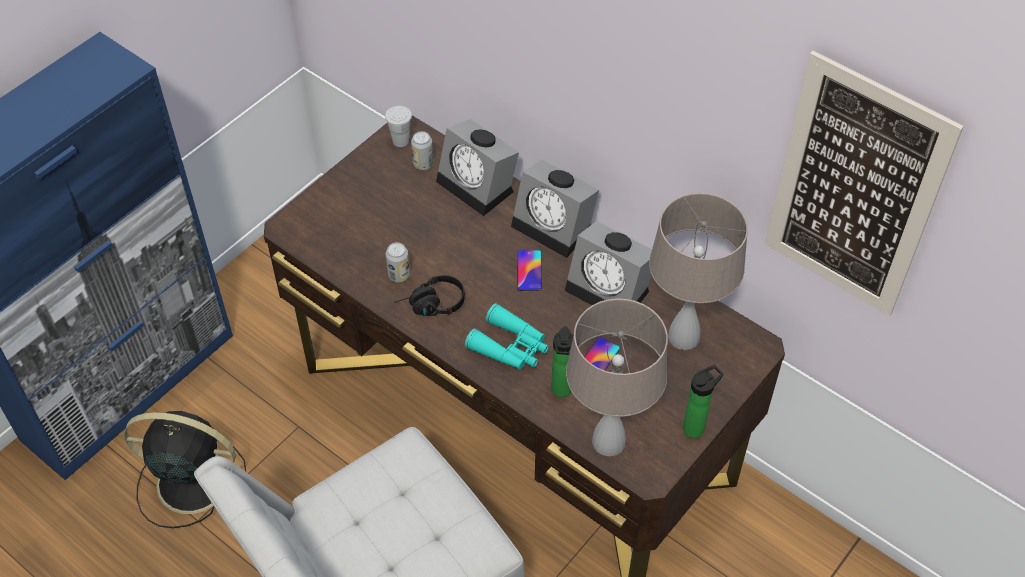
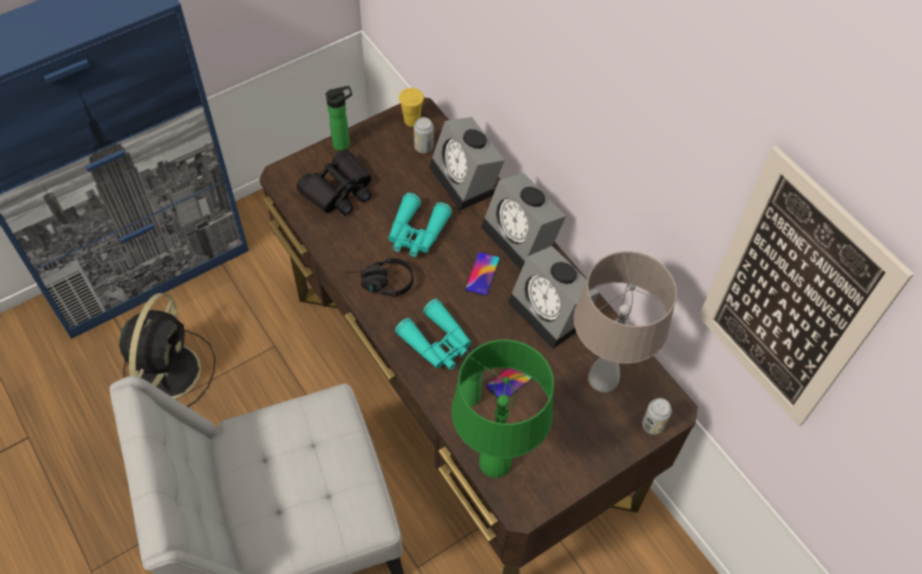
camera: 15 degrees right, 5 degrees up
black fan [124,411,246,528] -> black fan turned 75 degrees clockwise [119,293,215,407]
white cup [385,106,412,147] -> yellow cup [399,88,424,127]
can [386,242,410,282] -> can moved to [642,398,672,435]
beige table lamp [566,298,668,456] -> green table lamp [452,340,554,478]
bottle [683,365,723,438] -> bottle moved to [325,86,352,151]
none -> black binoculars [297,149,371,215]
none -> turquoise binoculars [388,193,452,257]

